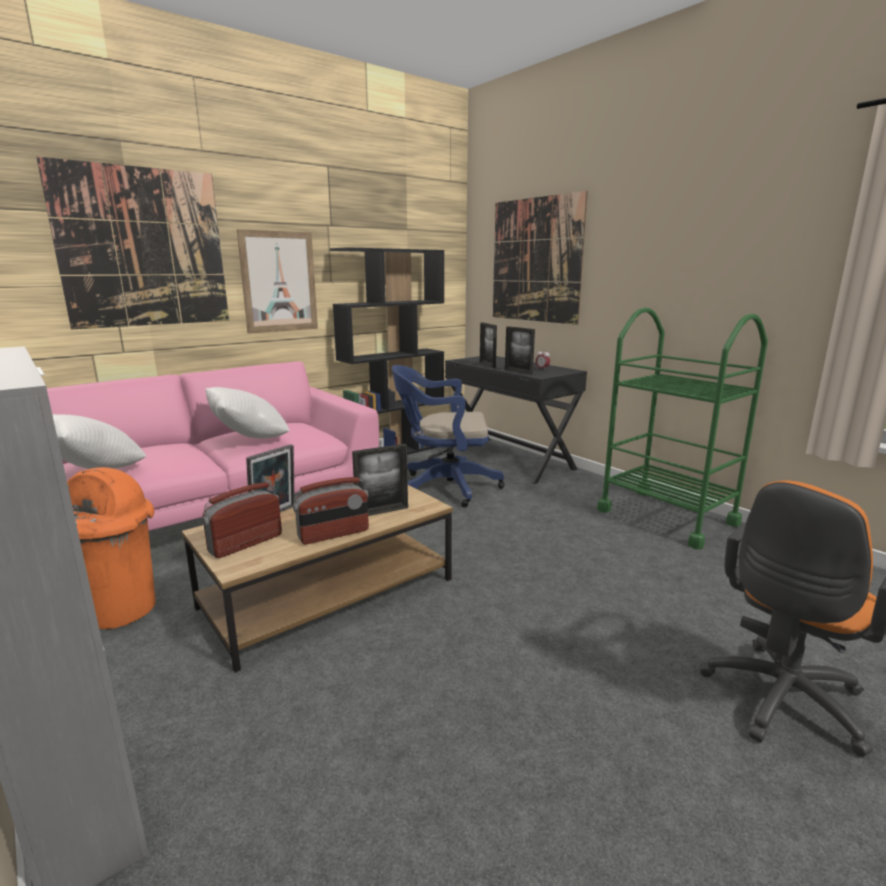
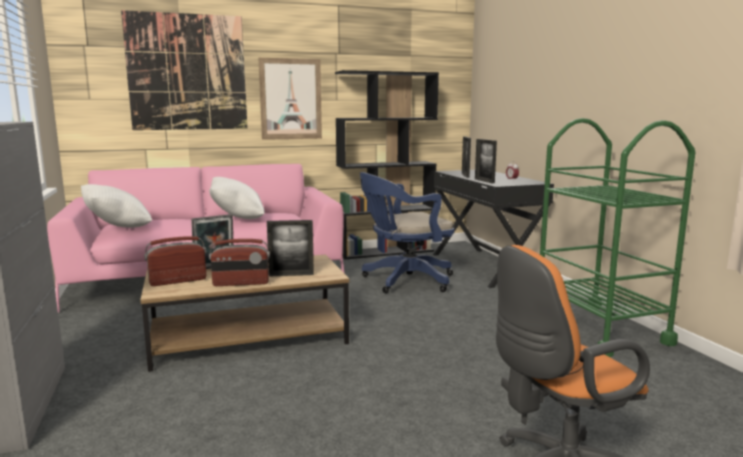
camera: 20 degrees right, 5 degrees down
orange trash can [67,467,156,629] -> none
blue office chair [392,365,505,508] -> blue office chair turned 45 degrees counterclockwise [360,172,454,293]
picture [493,191,588,325] -> none

